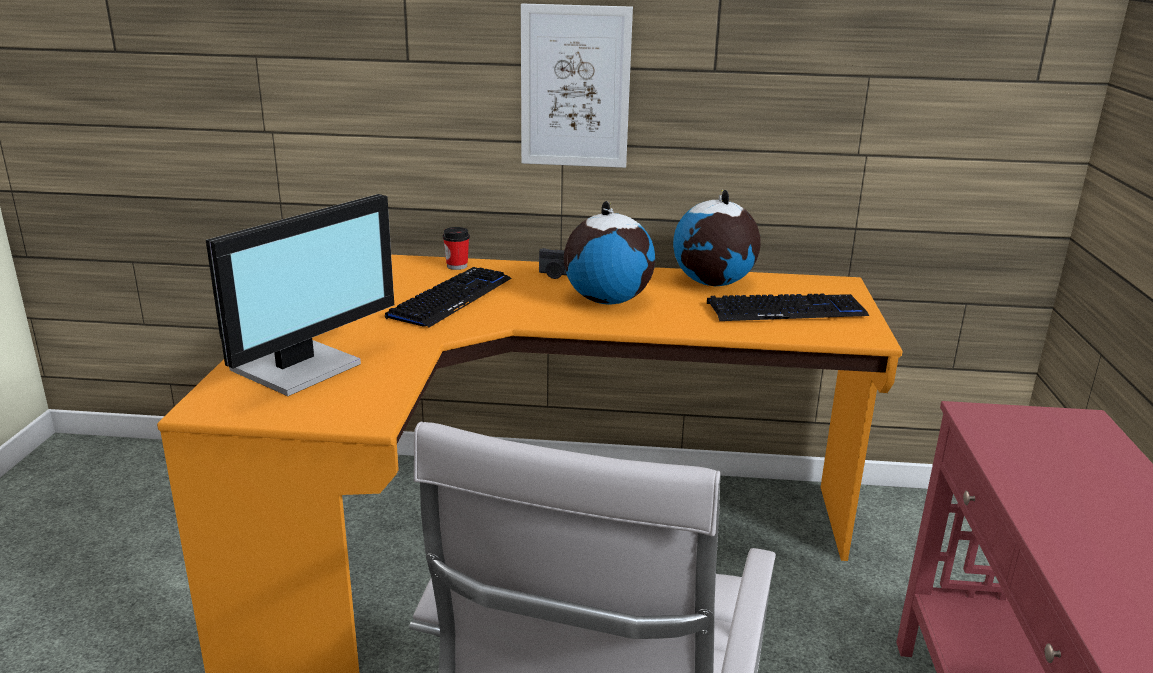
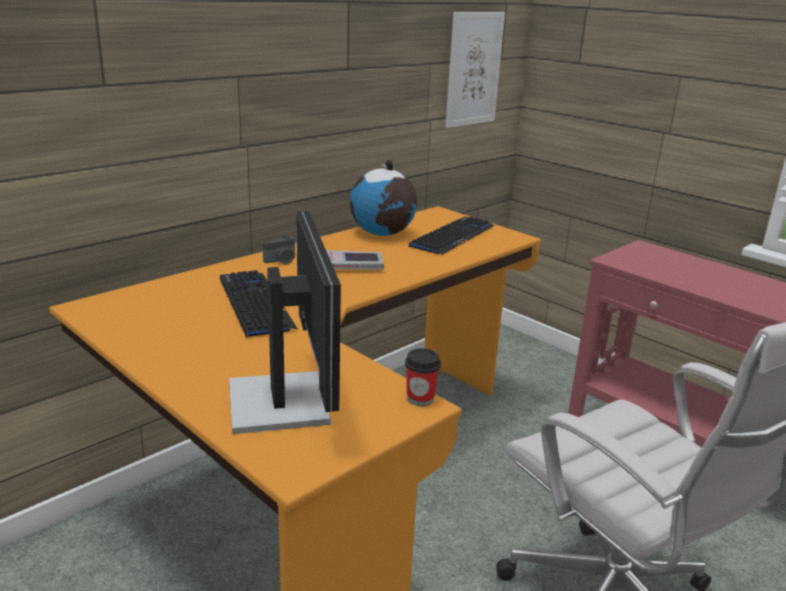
camera: 50 degrees left, 0 degrees up
cup [443,227,470,270] -> cup moved to [405,348,441,406]
picture [521,3,633,168] -> picture moved to [445,12,505,128]
globe [564,201,655,305] -> book [326,250,384,270]

